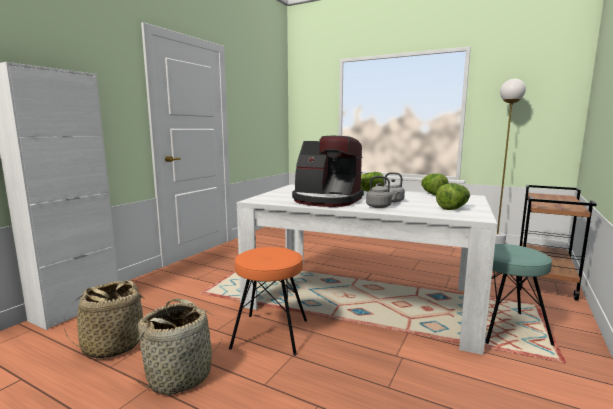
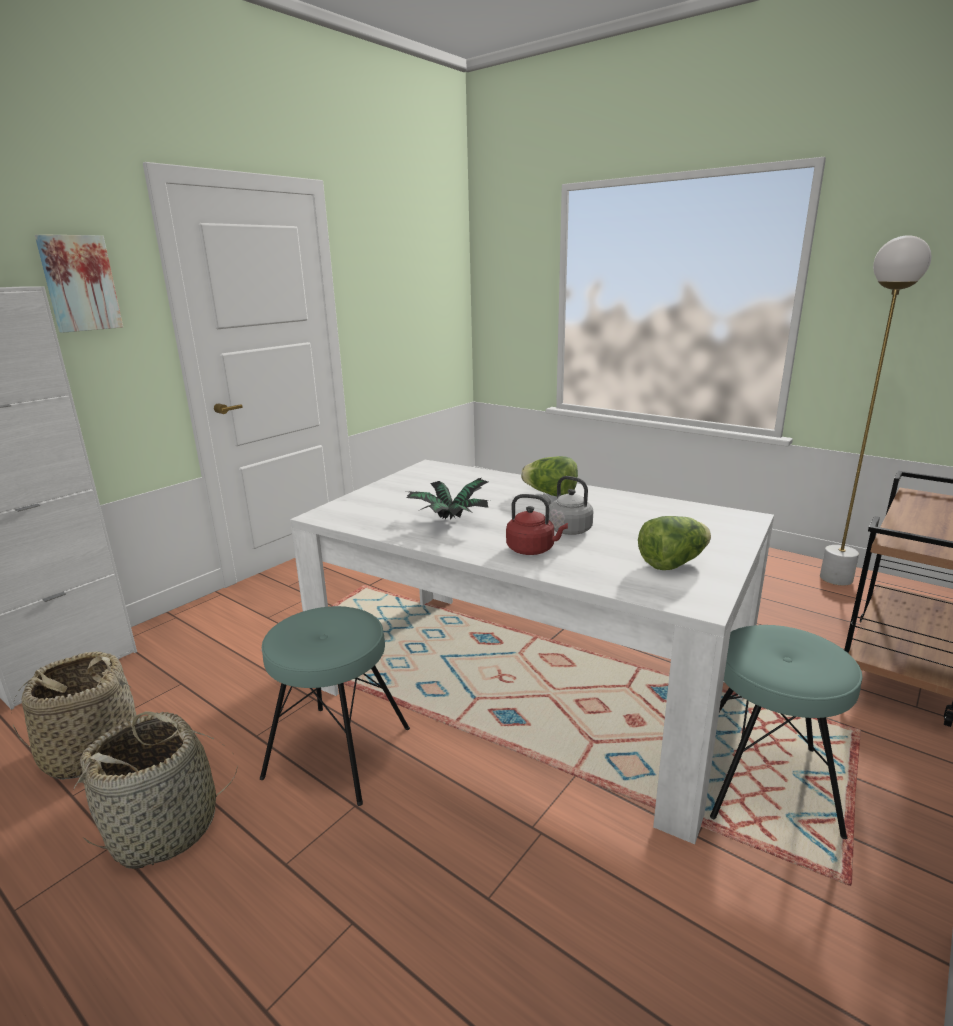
camera: 10 degrees right, 10 degrees up
orange stool [229,247,307,356] -> turquoise stool [260,606,410,806]
coffee machine [292,136,364,207] -> potted plant [407,478,490,520]
grey kettle [366,176,400,208] -> red kettle [506,494,568,555]
lettuce [421,173,449,195] -> none
none -> picture [35,234,123,333]

